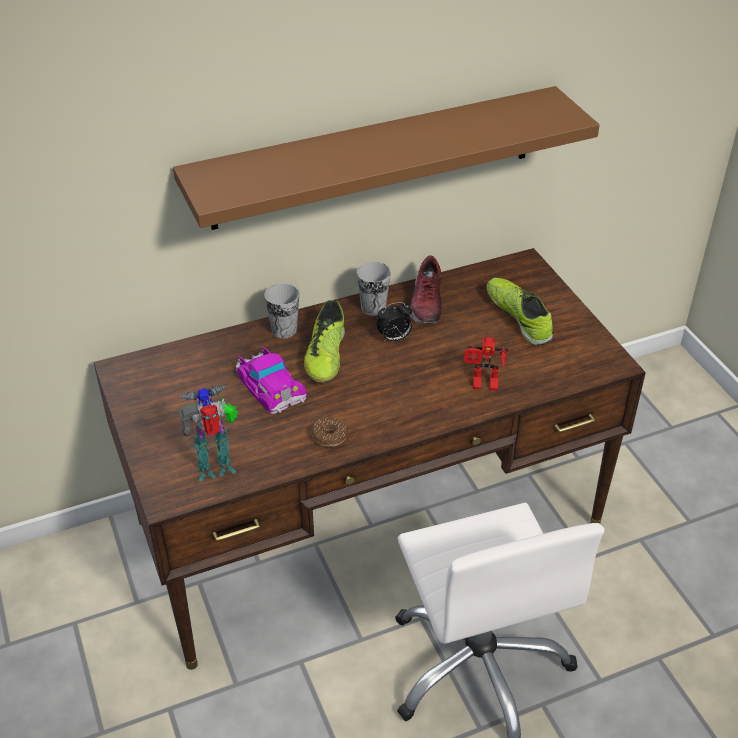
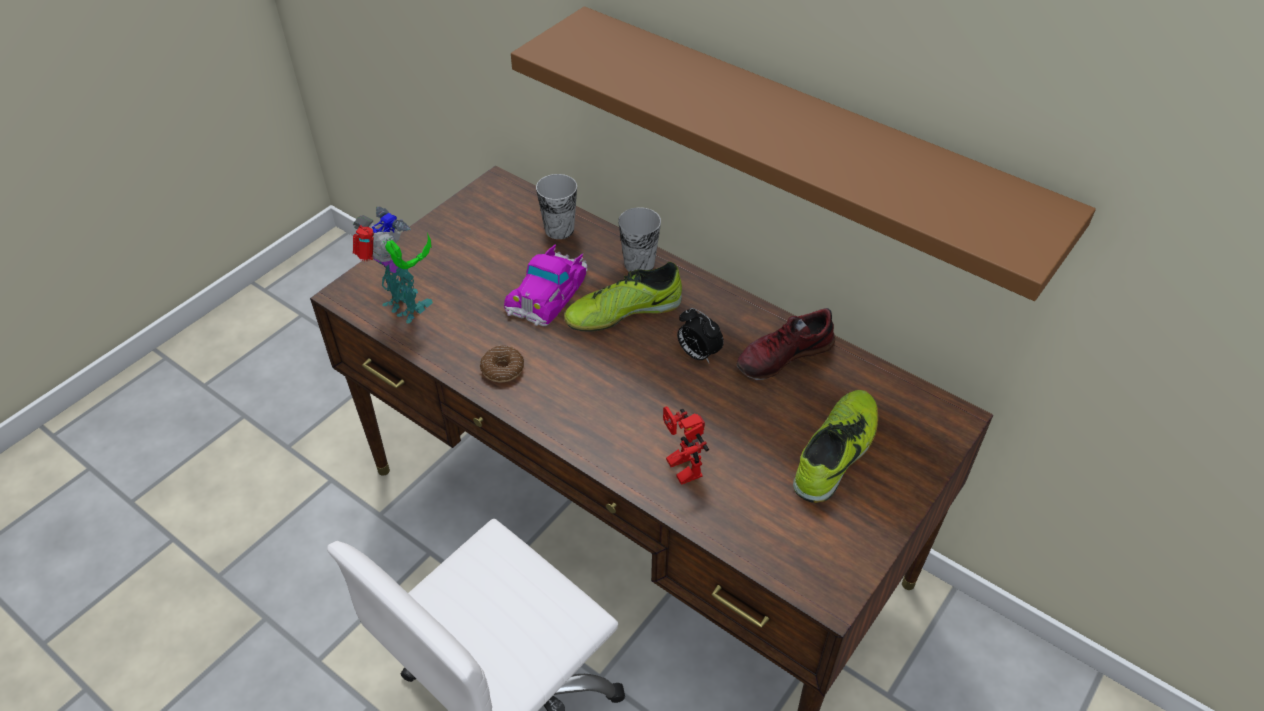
camera: 60 degrees right, 5 degrees up
cup [357,262,391,316] -> cup moved to [536,174,577,239]

